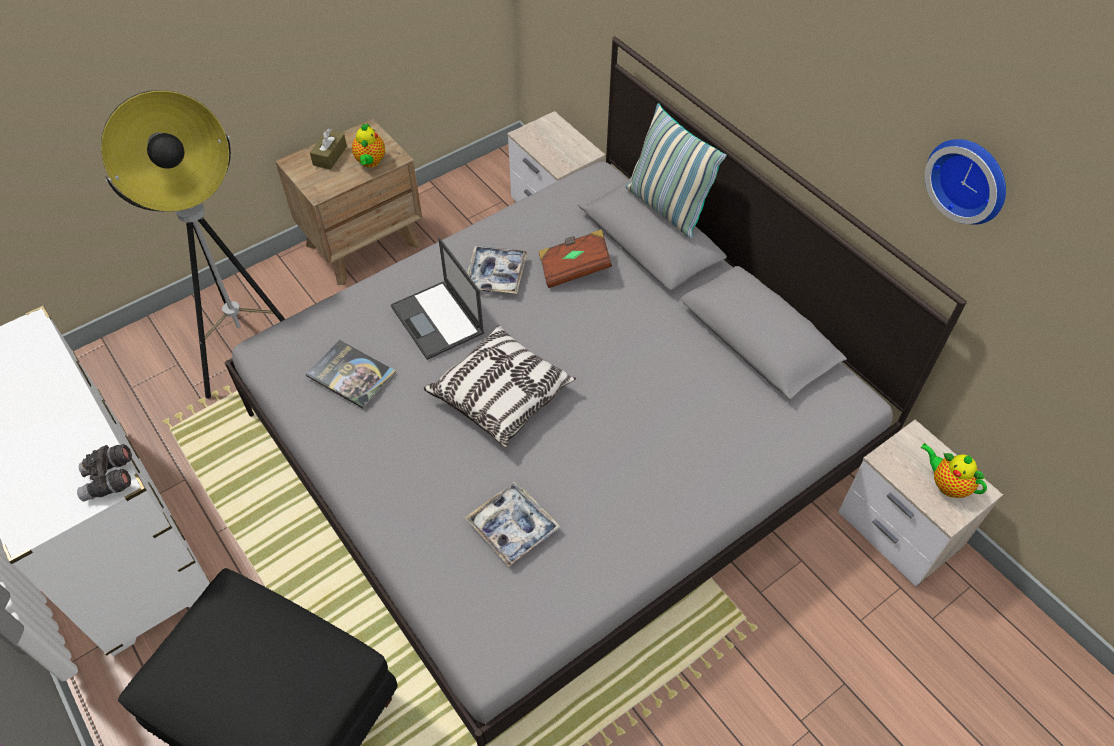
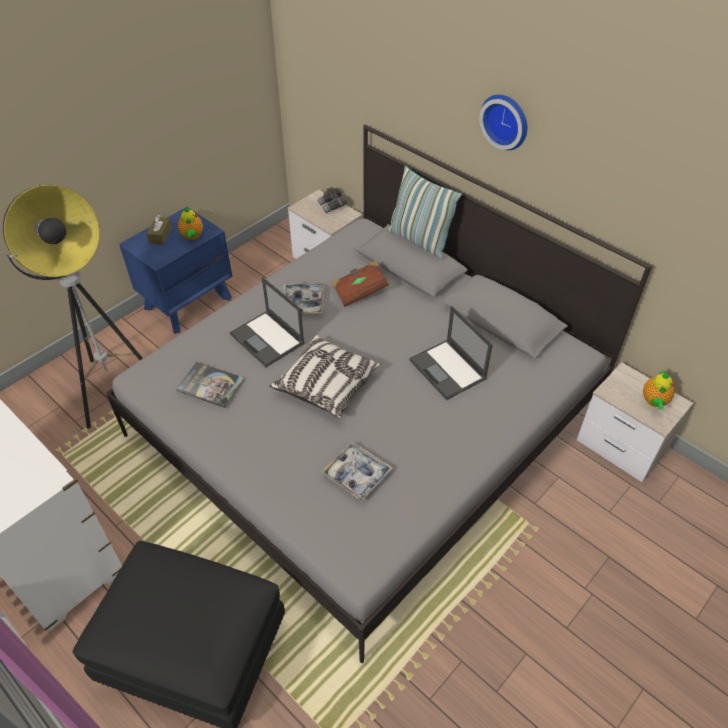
camera: 10 degrees left, 5 degrees down
grey binoculars [77,444,132,501] -> grey binoculars moved to [318,187,347,213]
brown nightstand [275,119,422,285] -> blue nightstand [119,207,232,334]
teapot [921,443,987,498] -> teapot turned 105 degrees counterclockwise [643,369,675,410]
wall clock [925,139,1006,225] -> wall clock moved to [479,95,527,150]
none -> laptop [409,306,493,400]

